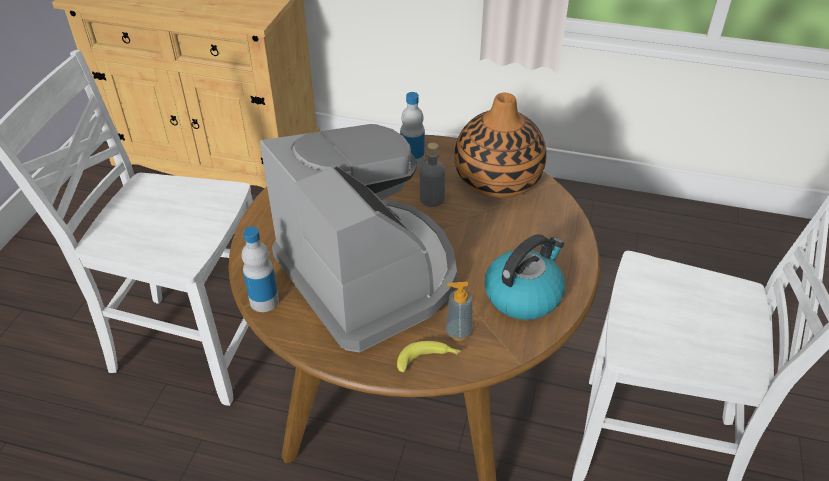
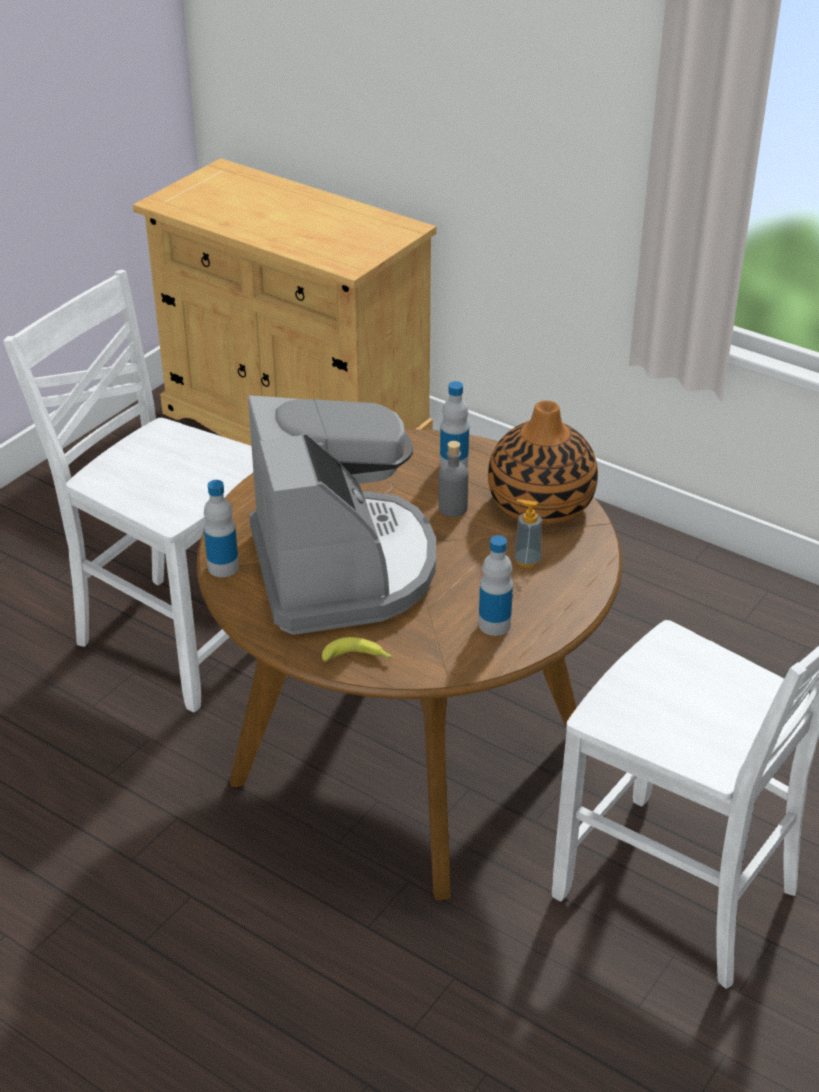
camera: 20 degrees right, 5 degrees down
soap dispenser [445,282,472,341] -> soap dispenser moved to [514,499,542,568]
kettle [484,234,565,320] -> bottle [479,535,513,636]

